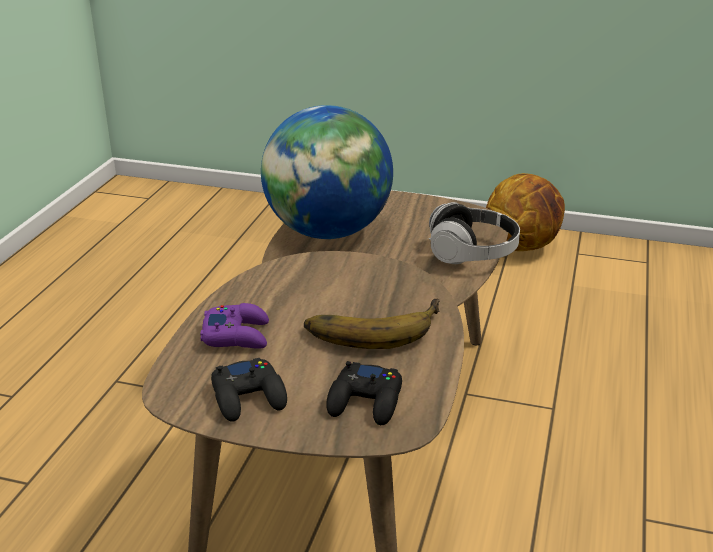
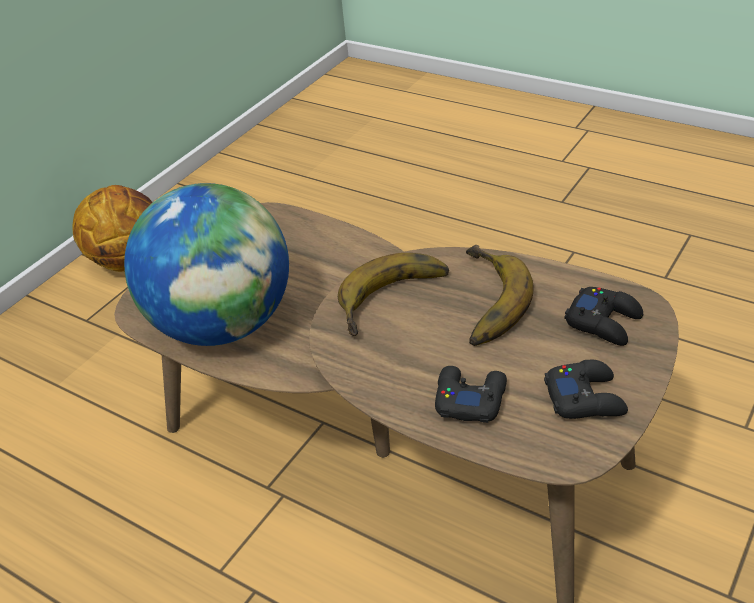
camera: 70 degrees left, 10 degrees up
purple game controller [200,303,269,349] -> black game controller [435,366,507,423]
headphones [429,202,520,264] -> none
none -> banana [338,253,449,336]

